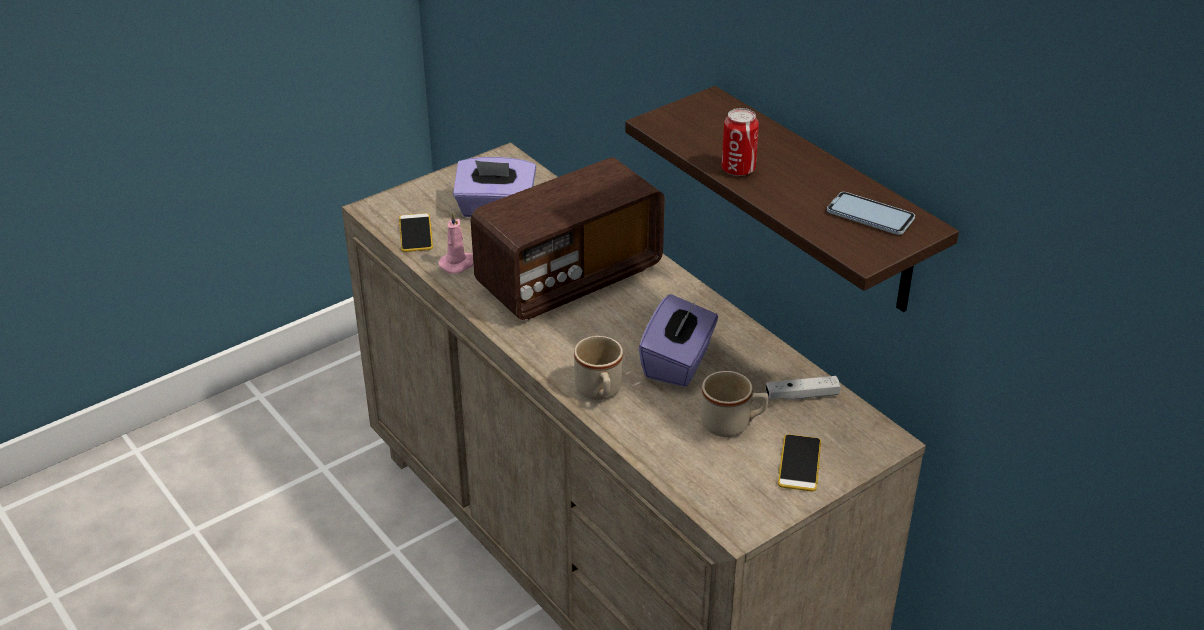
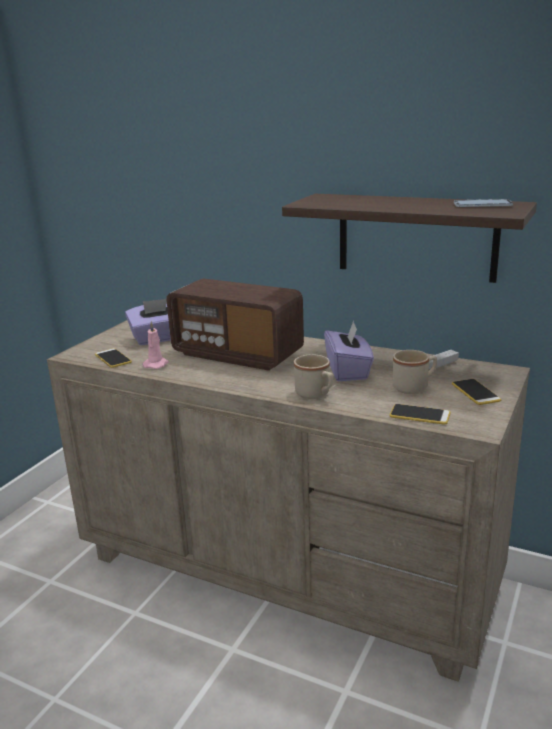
camera: 25 degrees left, 15 degrees down
radio [470,157,665,320] -> radio turned 90 degrees clockwise [166,279,304,371]
can [722,108,759,176] -> none
none -> phone [389,404,451,425]

